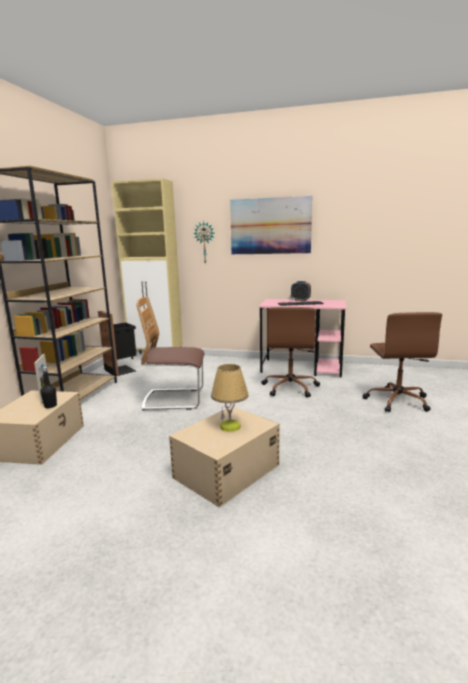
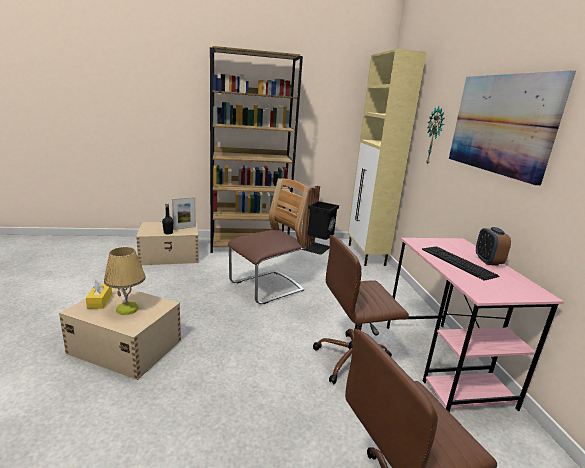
camera: 65 degrees right, 5 degrees up
chair [136,297,204,411] -> chair turned 75 degrees clockwise [228,178,309,304]
none -> yellow tissue box [86,280,112,309]

